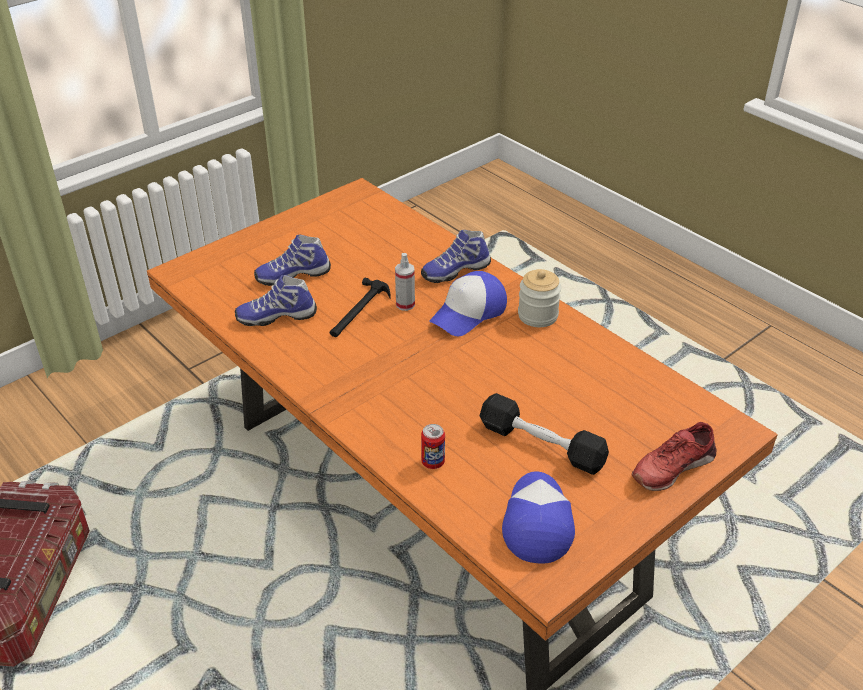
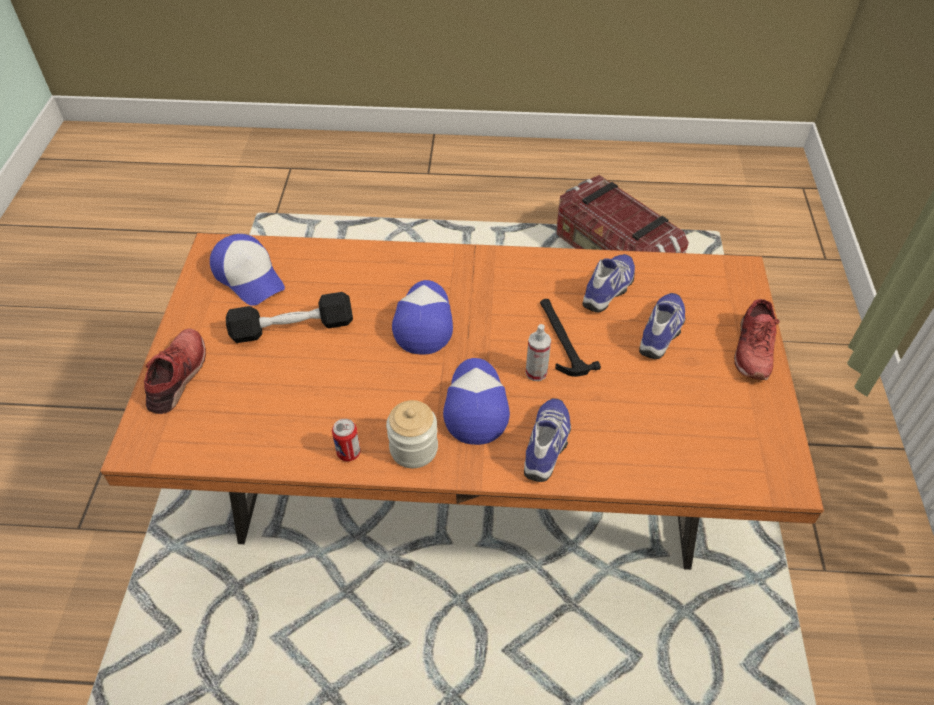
camera: 135 degrees right, 10 degrees up
can [421,424,445,469] -> can moved to [332,419,361,461]
none -> cap [392,280,453,355]
none -> red shoe [734,299,780,380]

